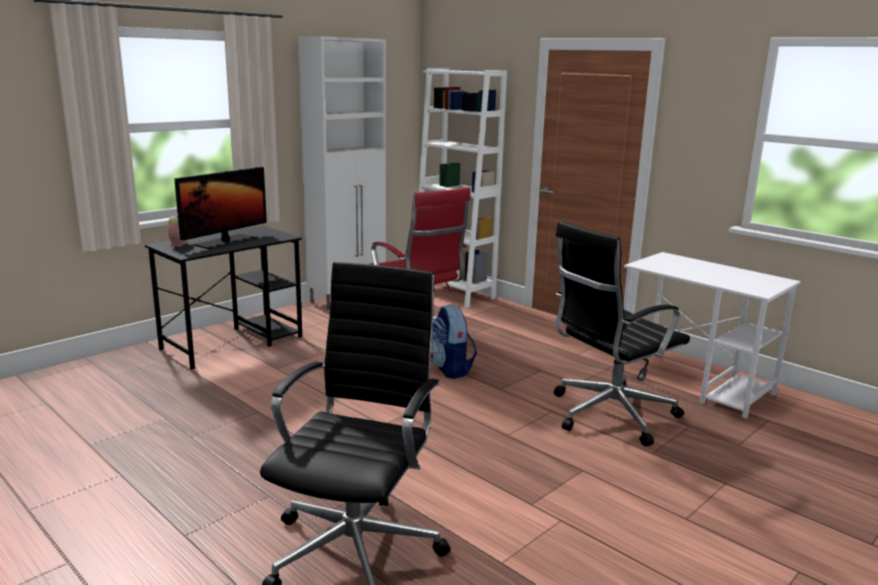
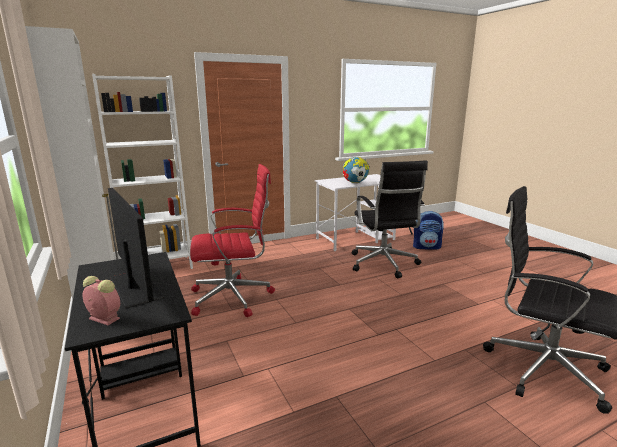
camera: 70 degrees left, 0 degrees up
backpack [431,304,477,379] -> backpack moved to [413,211,444,249]
none -> globe [343,157,370,183]

